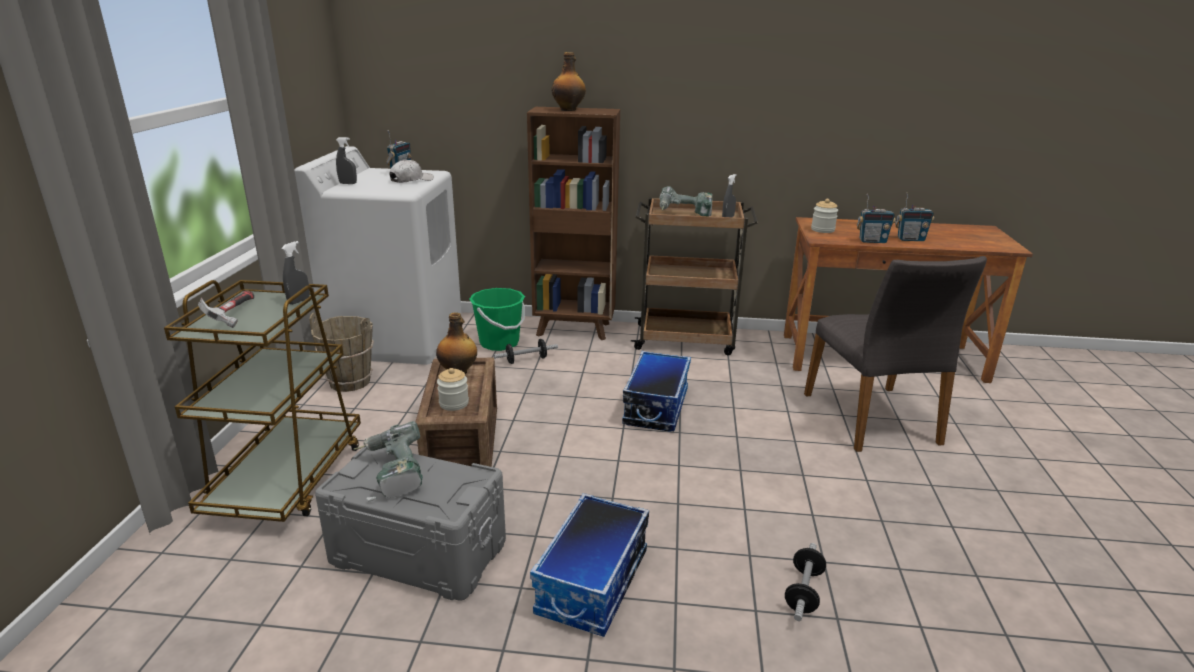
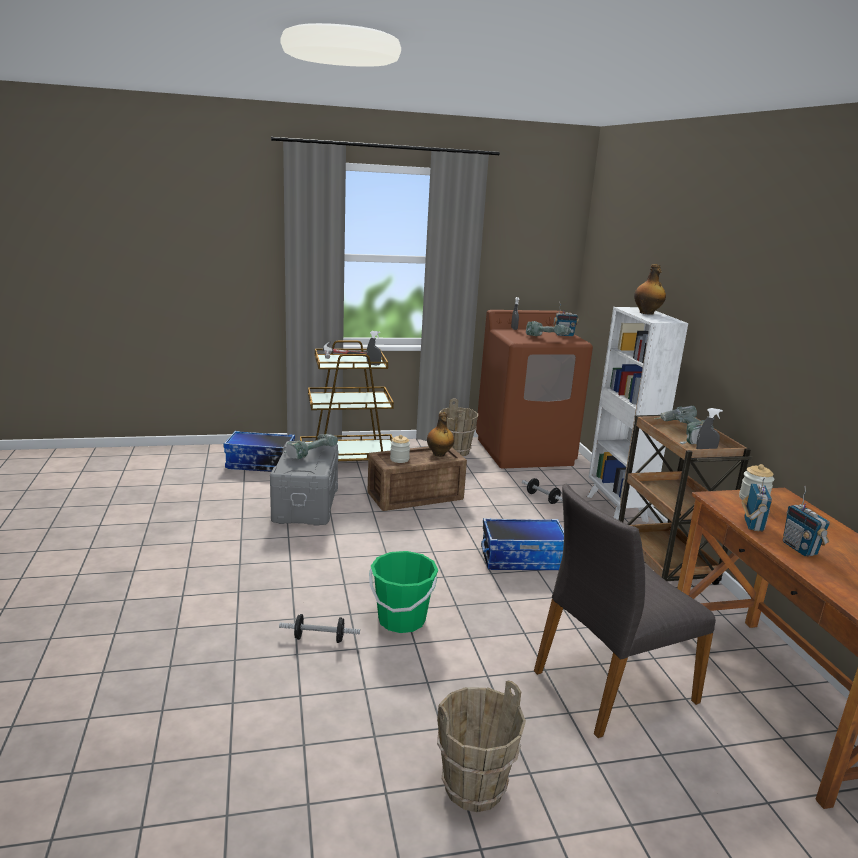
camera: 70 degrees right, 5 degrees down
white washing machine [295,146,462,365] -> brown washing machine [476,310,593,469]
white cap [389,160,434,183] -> power drill [526,321,571,336]
green bucket [469,288,525,351] -> green bucket moved to [369,551,438,633]
brown bookcase [527,107,620,340] -> white bookcase [587,307,688,523]
storage box [530,493,649,637] -> storage box moved to [223,431,295,472]
radio [857,194,896,243] -> radio turned 150 degrees counterclockwise [742,476,772,532]
none -> brown bucket [437,681,526,812]

